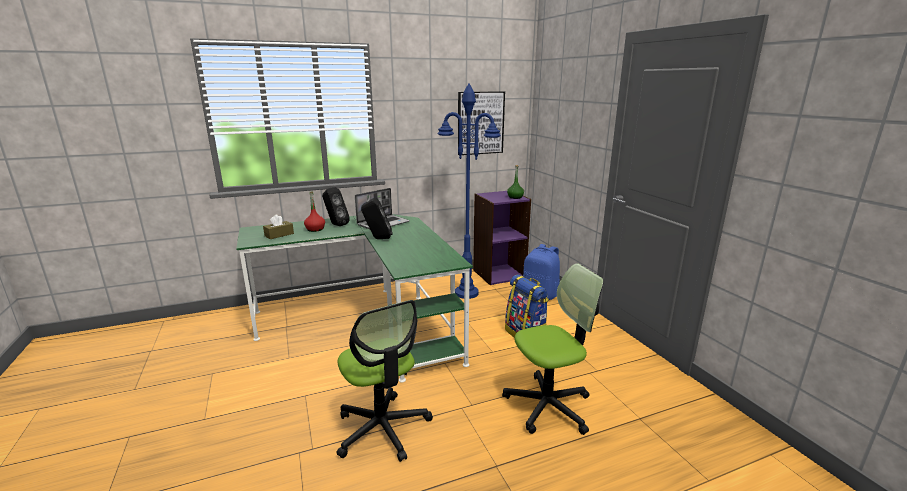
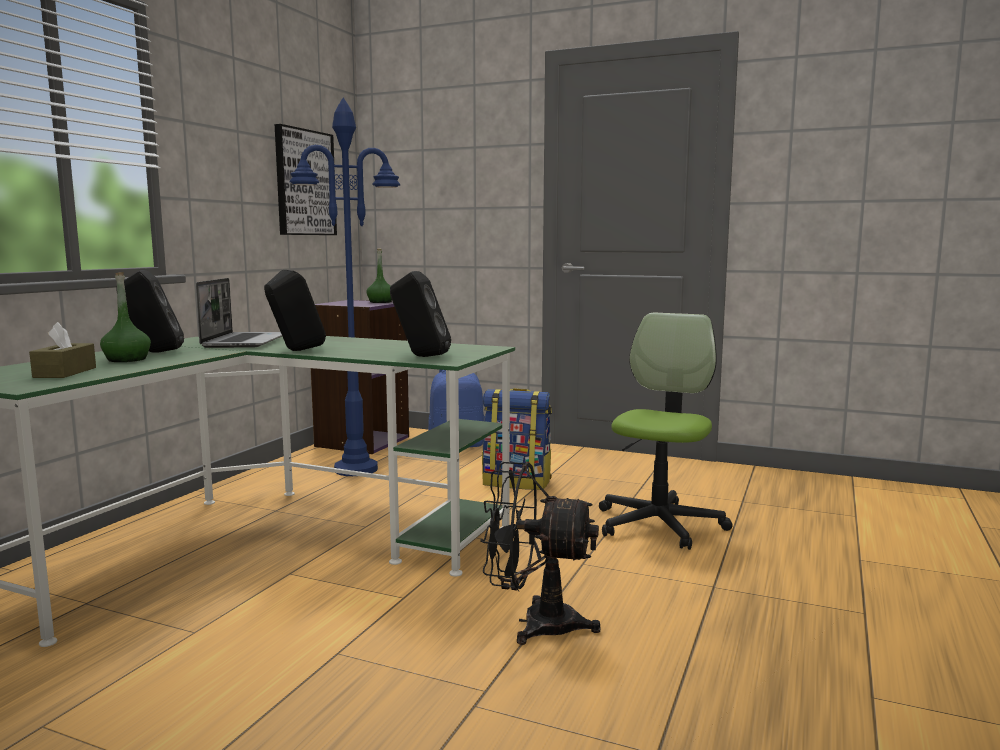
camera: 45 degrees left, 10 degrees down
red bottle [304,192,325,232] -> green bottle [100,272,151,362]
office chair [337,300,433,462] -> black fan [480,462,601,645]
none -> black speaker [390,271,451,357]

